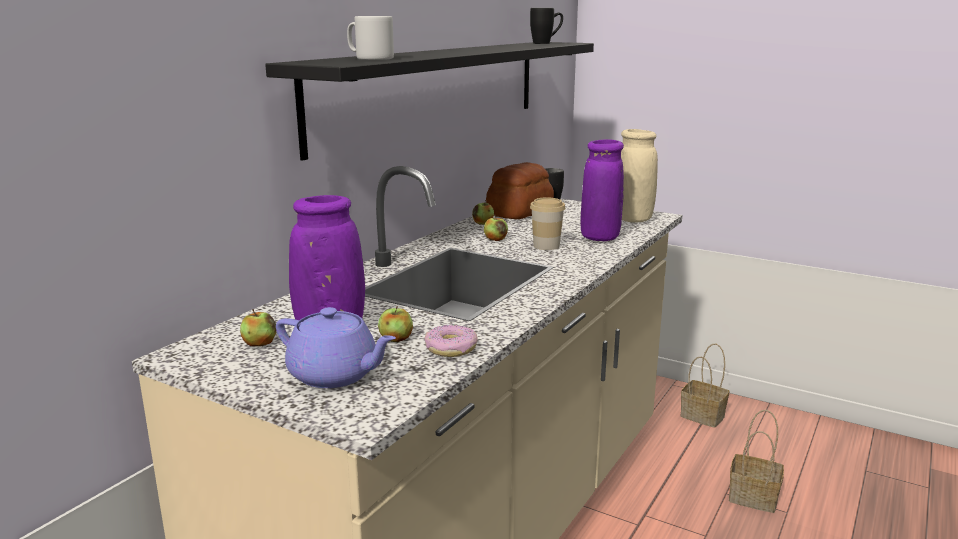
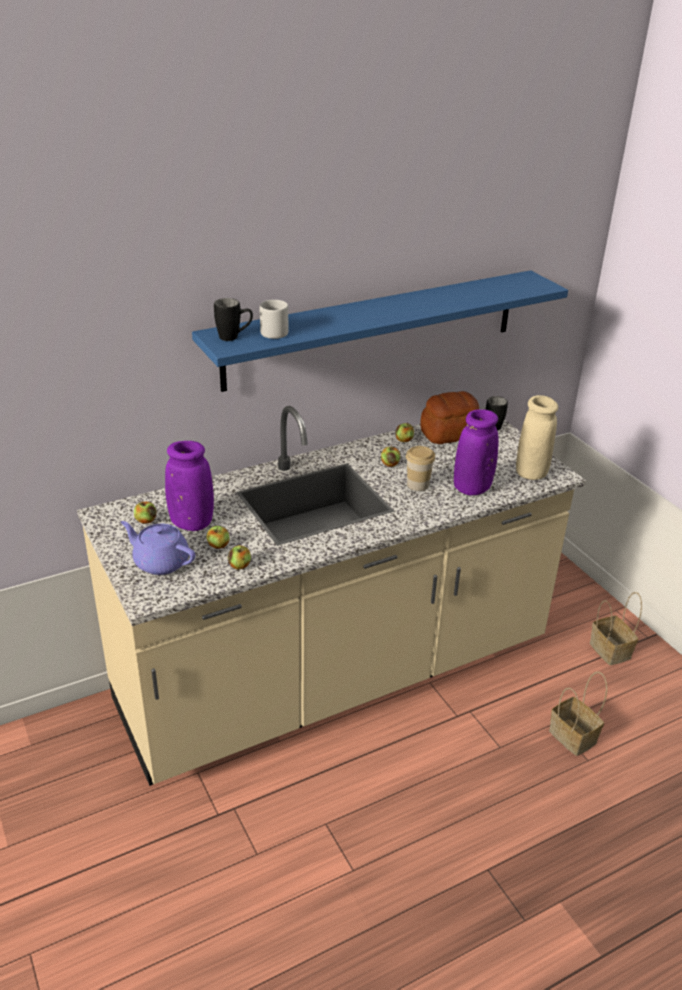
camera: 30 degrees right, 15 degrees up
black shelf [265,42,594,161] -> blue shelf [192,270,568,392]
purple teapot [276,307,396,388] -> purple teapot turned 150 degrees clockwise [121,521,195,575]
donut [424,325,478,357] -> apple [228,545,251,570]
black mug [530,8,563,44] -> black mug moved to [214,298,253,341]

